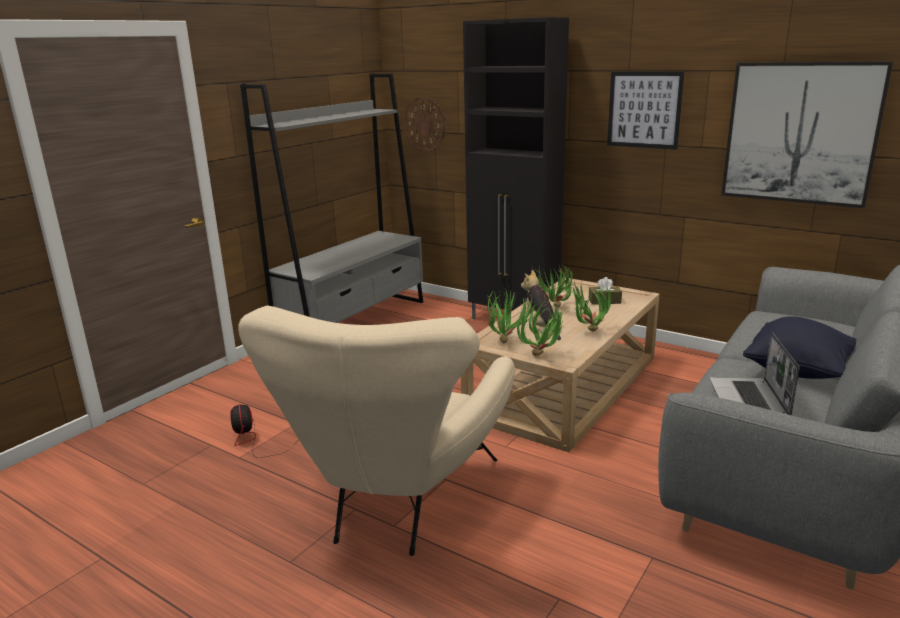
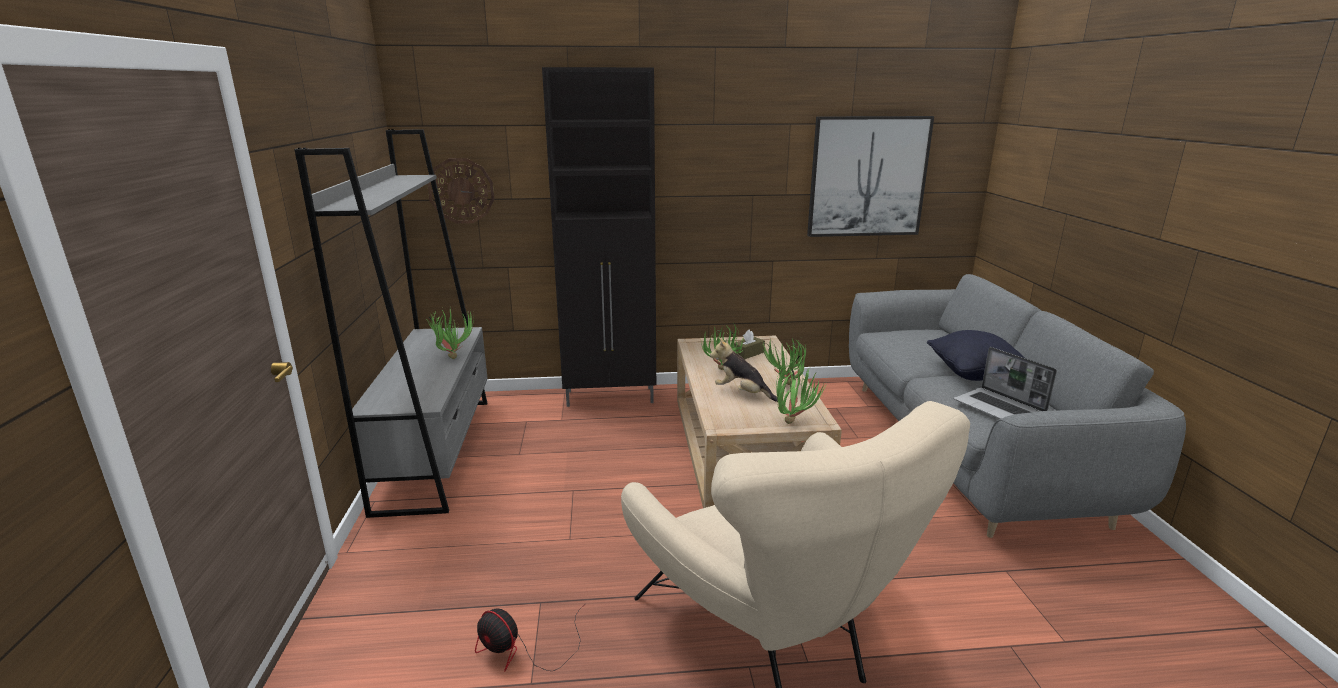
camera: 40 degrees left, 0 degrees up
potted plant [487,289,533,343] -> potted plant moved to [425,310,474,359]
picture [607,72,684,150] -> none

